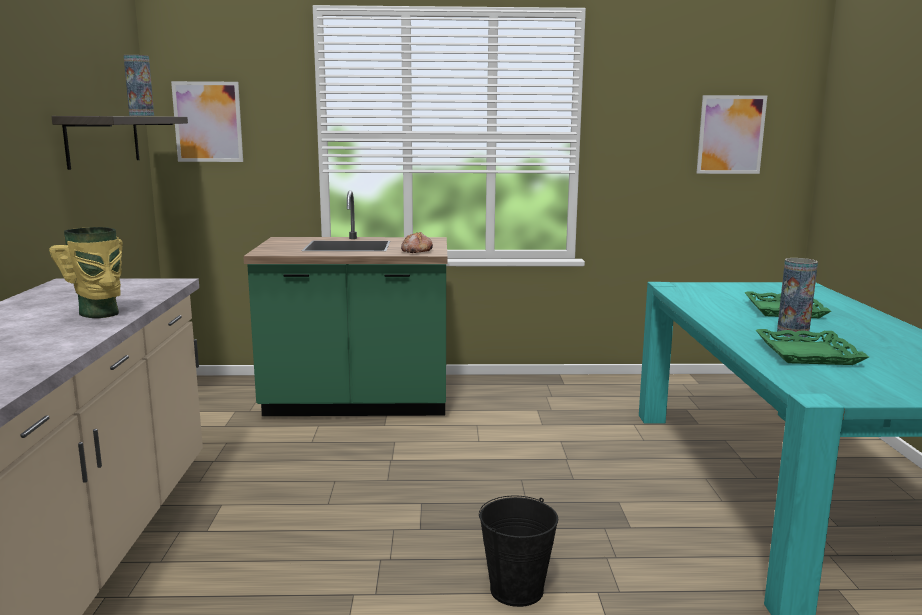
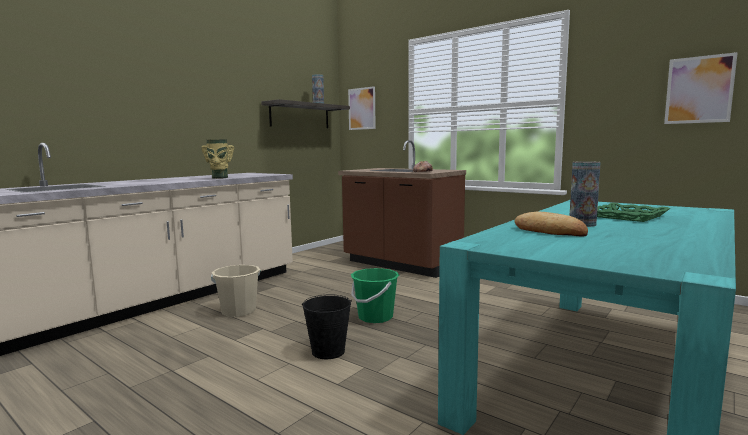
camera: 40 degrees right, 5 degrees down
green counter [243,190,447,416] -> brown counter [338,140,466,278]
green tray [756,329,869,365] -> bread [514,212,588,236]
none -> beige bucket [211,265,261,317]
none -> green bucket [351,268,399,323]

